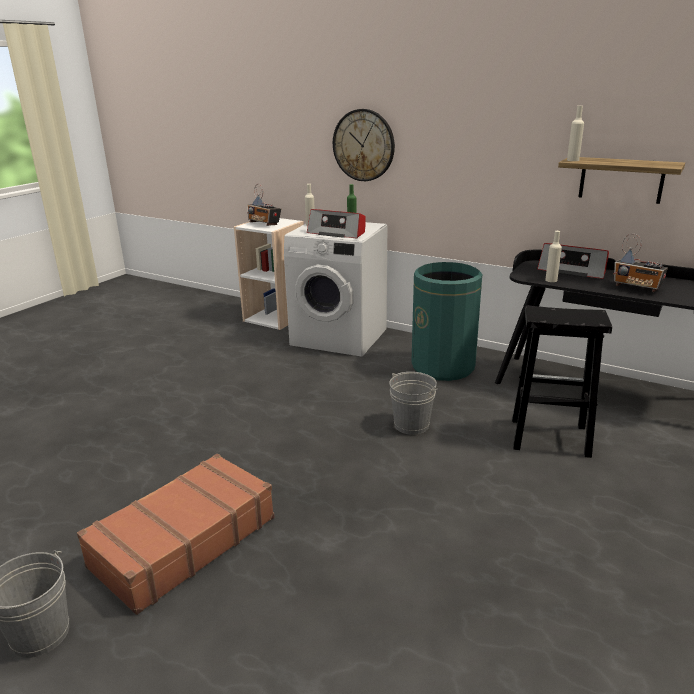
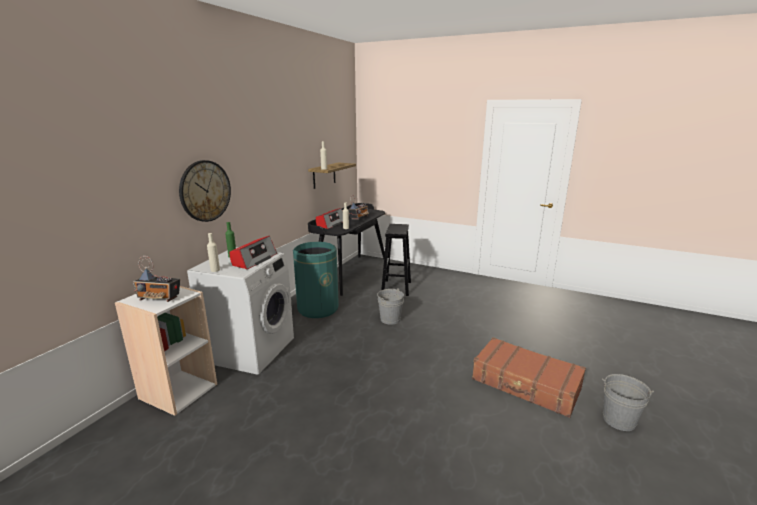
camera: 95 degrees left, 5 degrees down
radio [247,184,281,226] -> radio turned 60 degrees clockwise [133,256,180,302]

